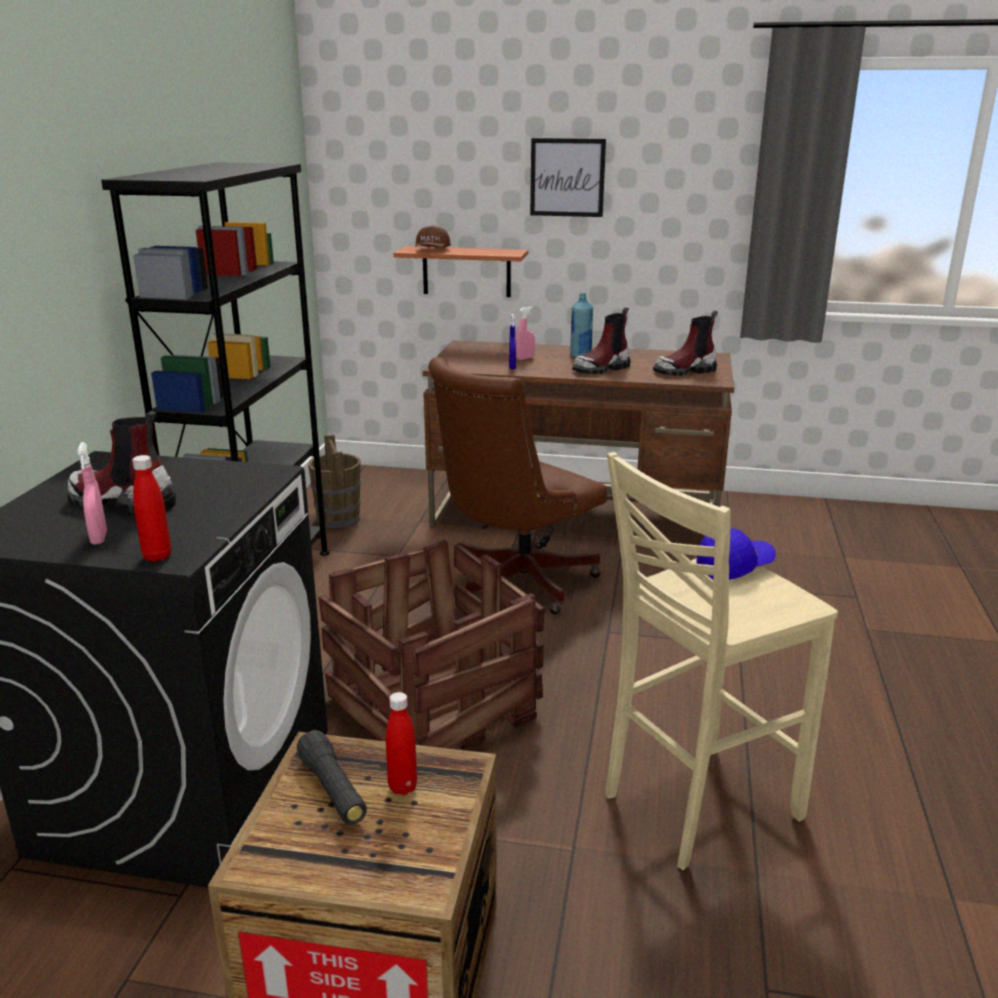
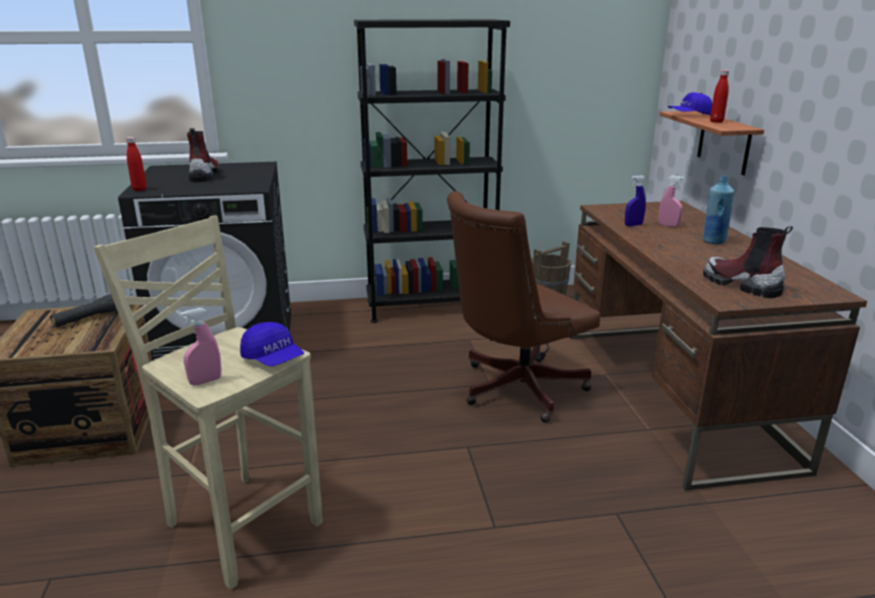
camera: 70 degrees right, 0 degrees up
pink spray bottle [77,442,107,545] -> pink spray bottle moved to [180,308,221,386]
crate [318,540,545,750] -> none
red bottle [386,692,417,795] -> red bottle moved to [710,70,729,123]
brown cap [415,226,451,248] -> blue cap [668,92,712,116]
brown office chair [428,357,607,614] -> brown office chair turned 60 degrees counterclockwise [447,191,600,422]
picture [530,138,606,217] -> none
boot [572,307,630,374] -> none

